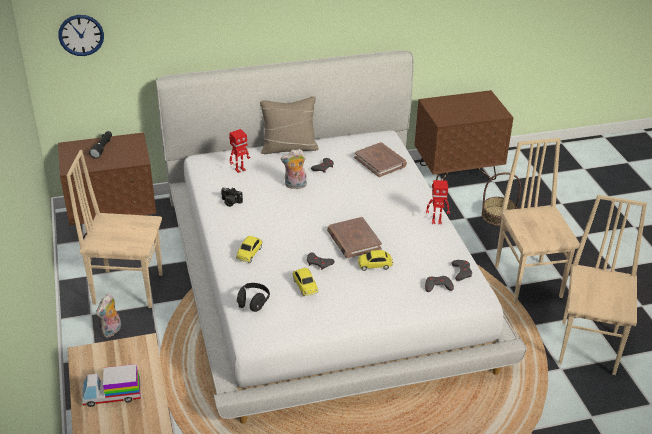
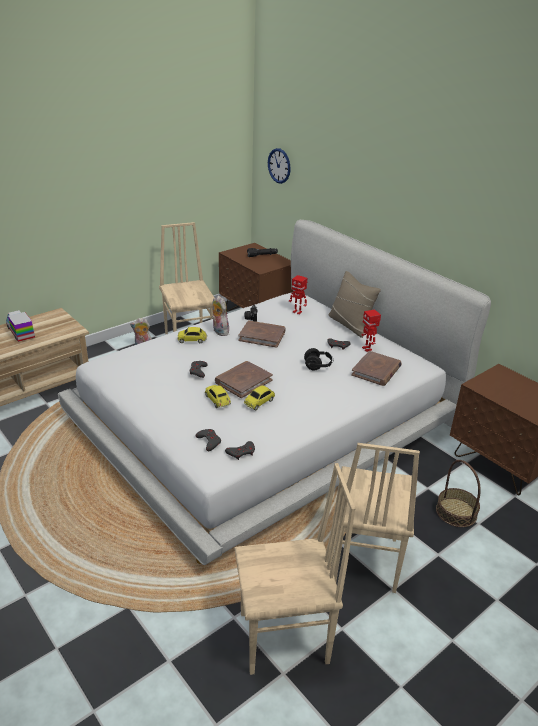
camera: 65 degrees right, 5 degrees down
black headphones [237,283,270,312] -> black headphones moved to [304,348,333,371]
plush toy [281,149,307,189] -> plush toy moved to [211,295,229,336]
toy car [293,268,318,296] -> toy car moved to [244,385,275,411]
toy robot [426,180,450,225] -> toy robot moved to [361,309,381,352]
beige chair [495,138,580,303] -> beige chair turned 135 degrees clockwise [334,443,420,593]
none -> brown book [238,321,285,348]

